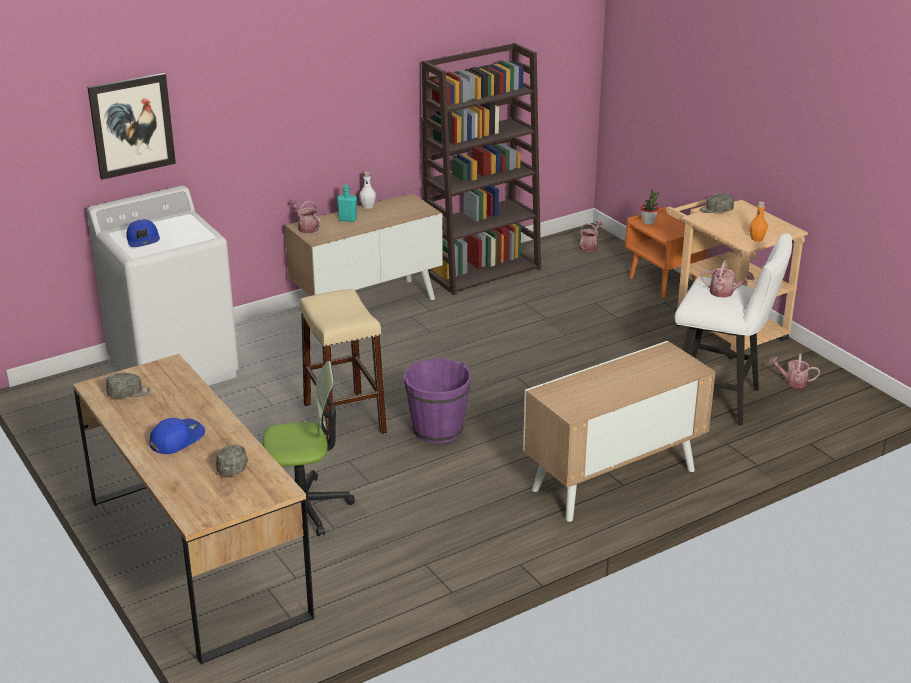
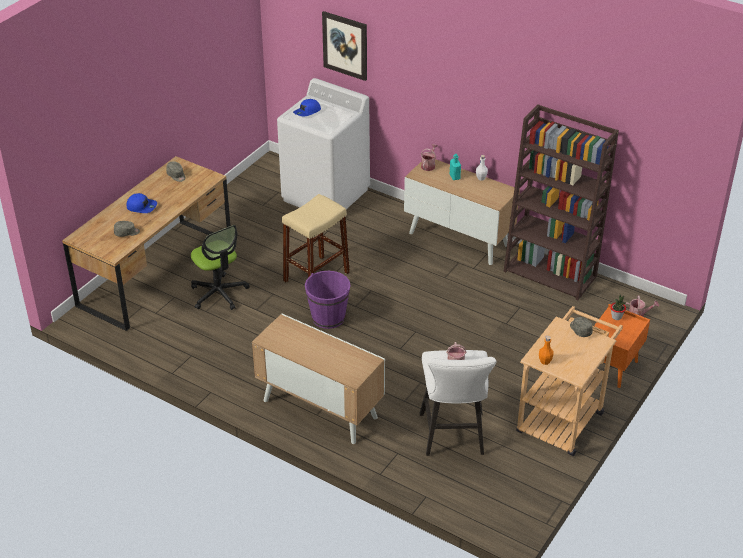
camera: 65 degrees right, 10 degrees up
watering can [769,354,820,388] -> none

